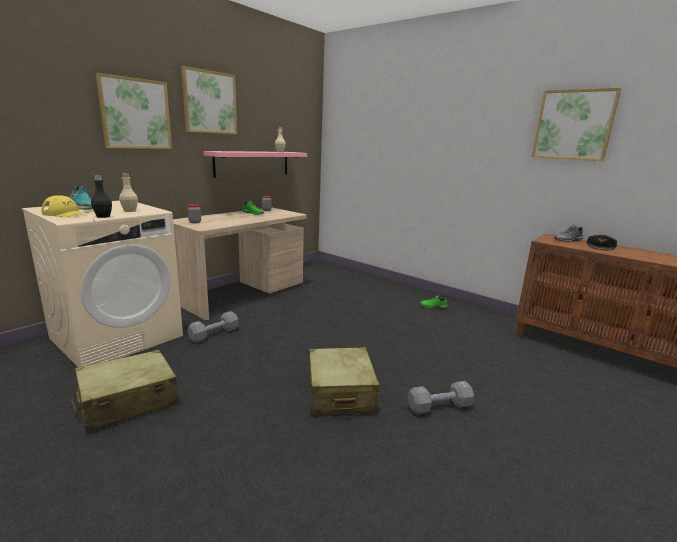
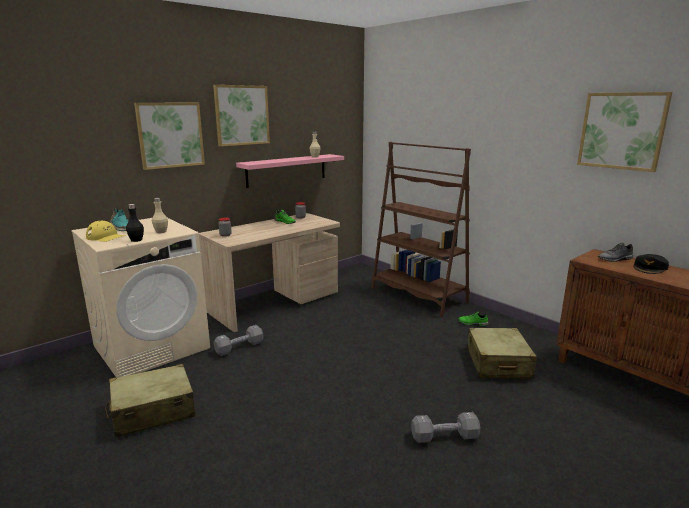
camera: 10 degrees right, 0 degrees up
beige suitcase [306,347,379,415] -> beige suitcase moved to [467,328,537,379]
none -> brown bookcase [371,142,471,317]

